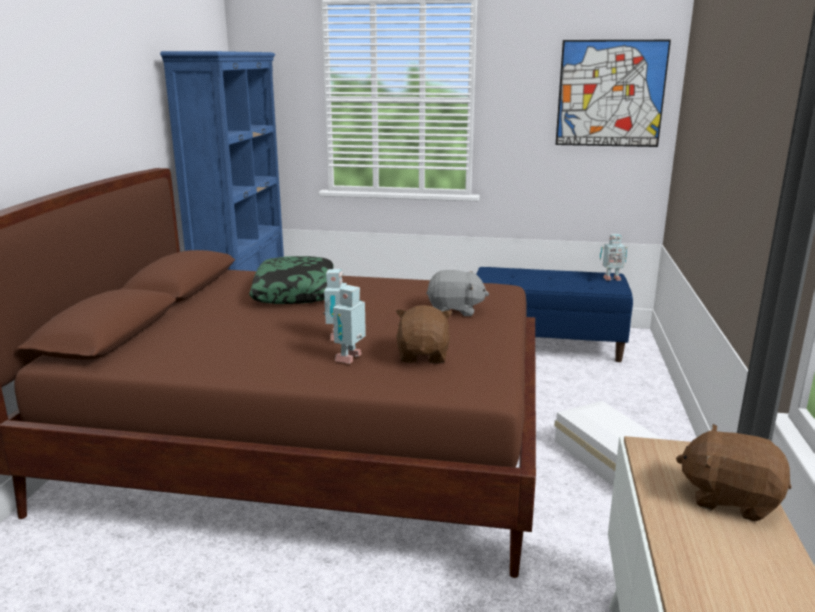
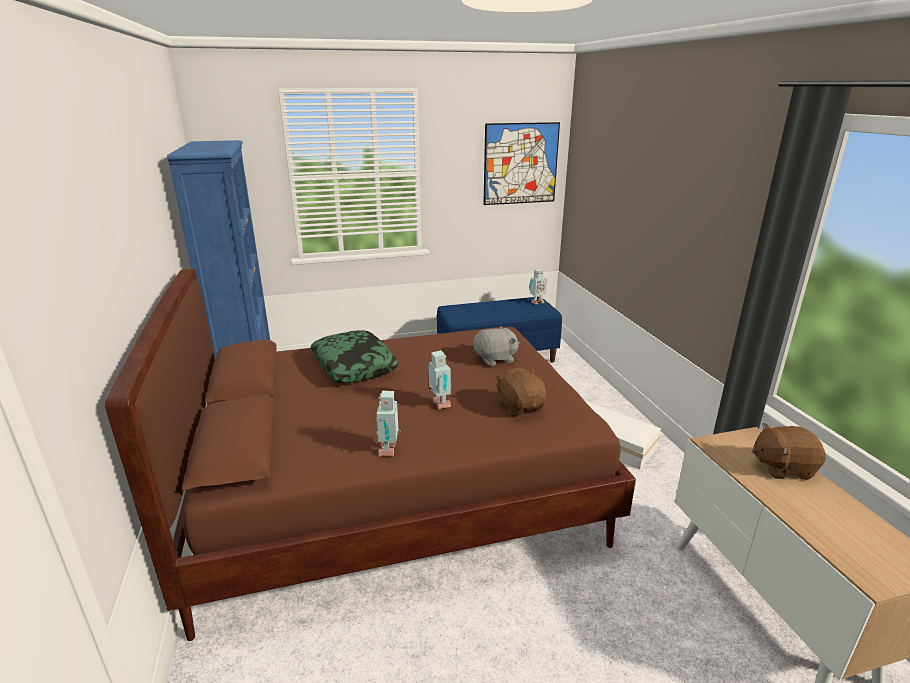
camera: 25 degrees left, 5 degrees up
toy robot [333,285,366,364] -> toy robot moved to [375,390,401,456]

